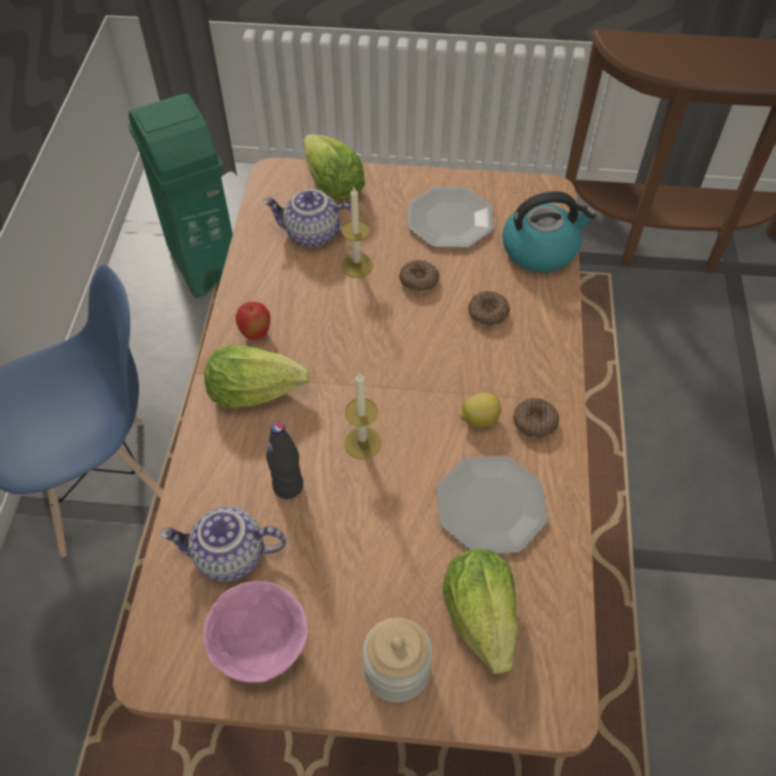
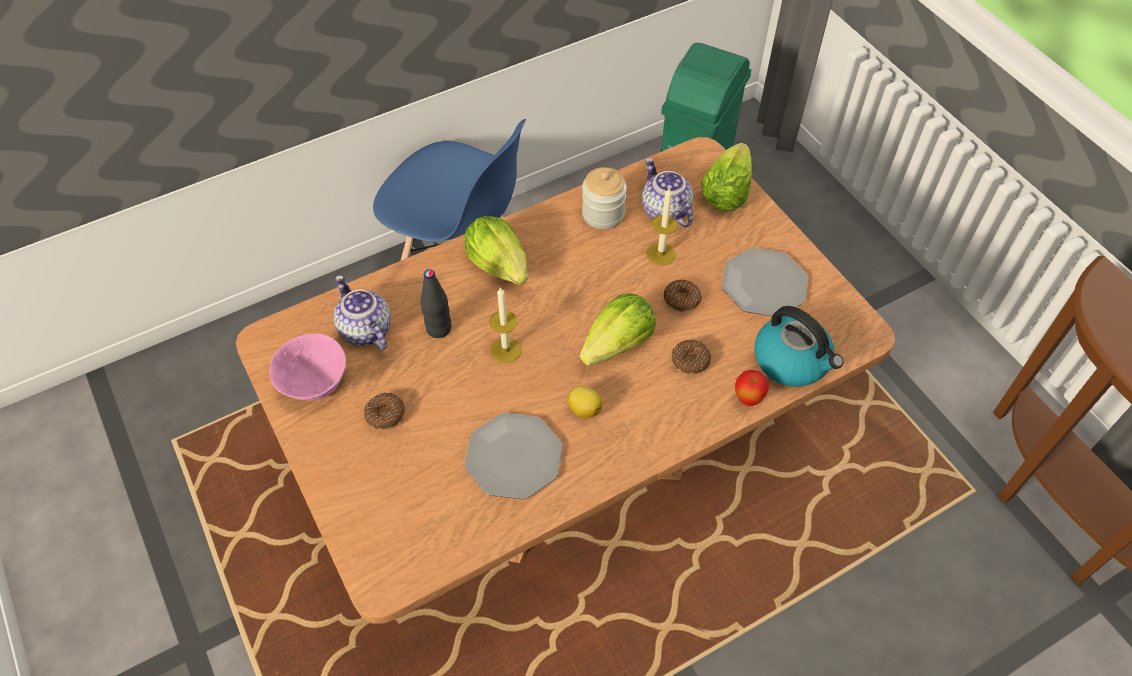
camera: 55 degrees right, 0 degrees up
apple [236,302,270,340] -> apple moved to [735,370,769,406]
jar [363,617,432,703] -> jar moved to [582,167,627,229]
lettuce [442,549,518,674] -> lettuce moved to [580,293,656,365]
donut [513,398,559,438] -> donut moved to [364,393,405,430]

